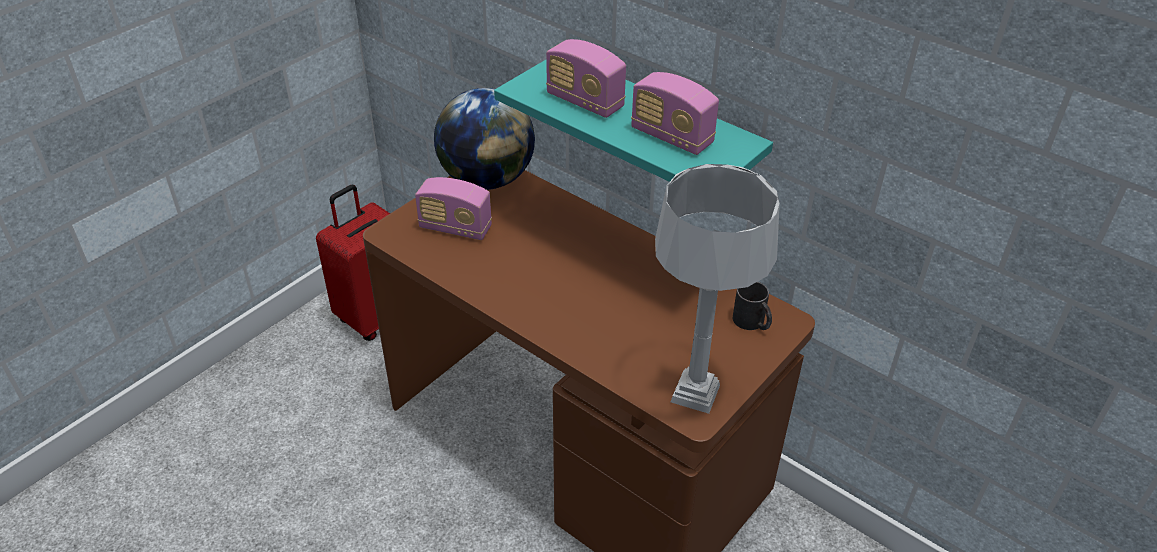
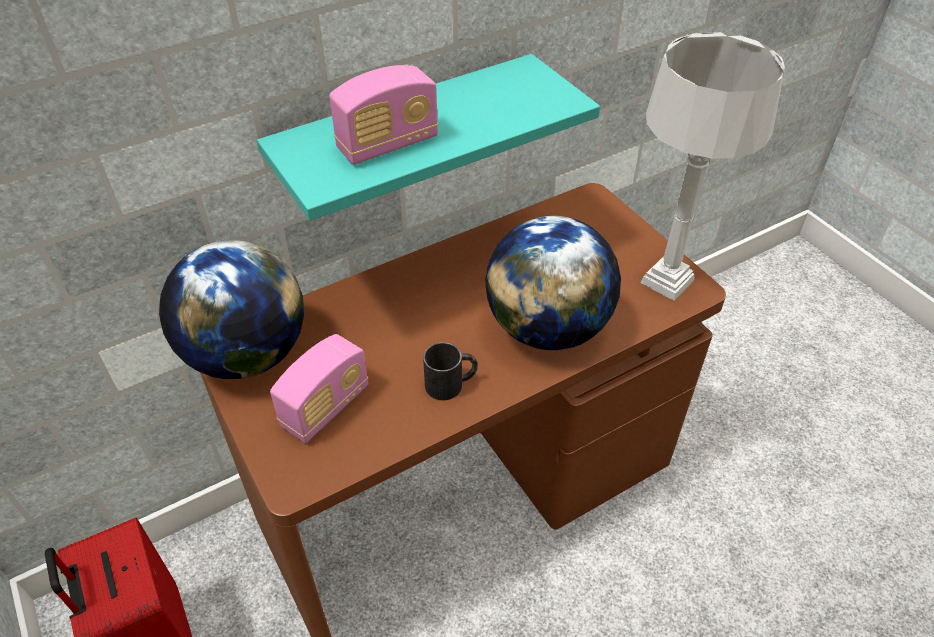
camera: 70 degrees left, 5 degrees up
radio [631,72,719,155] -> none
black mug [733,282,772,330] -> black mug moved to [423,342,478,400]
none -> globe [486,216,621,350]

